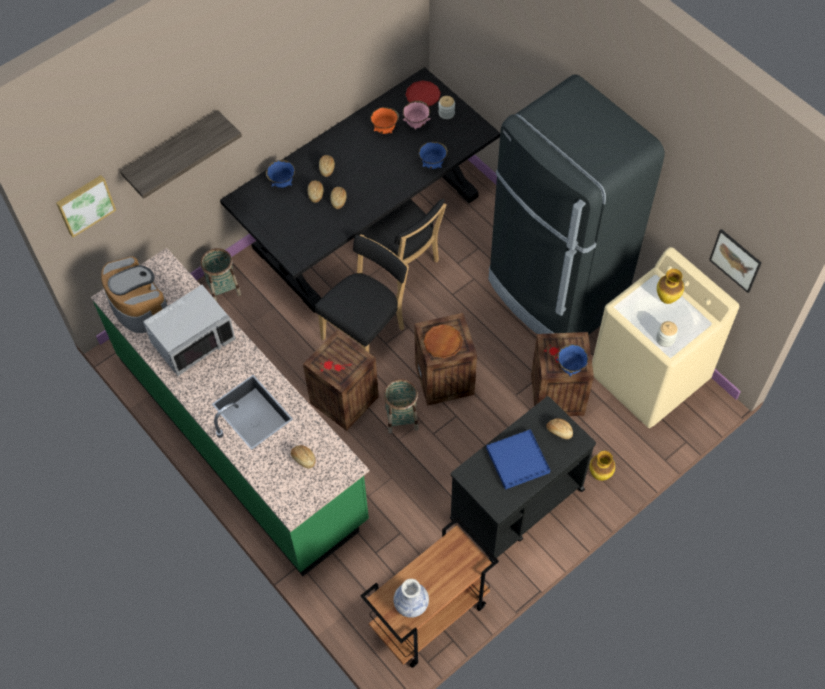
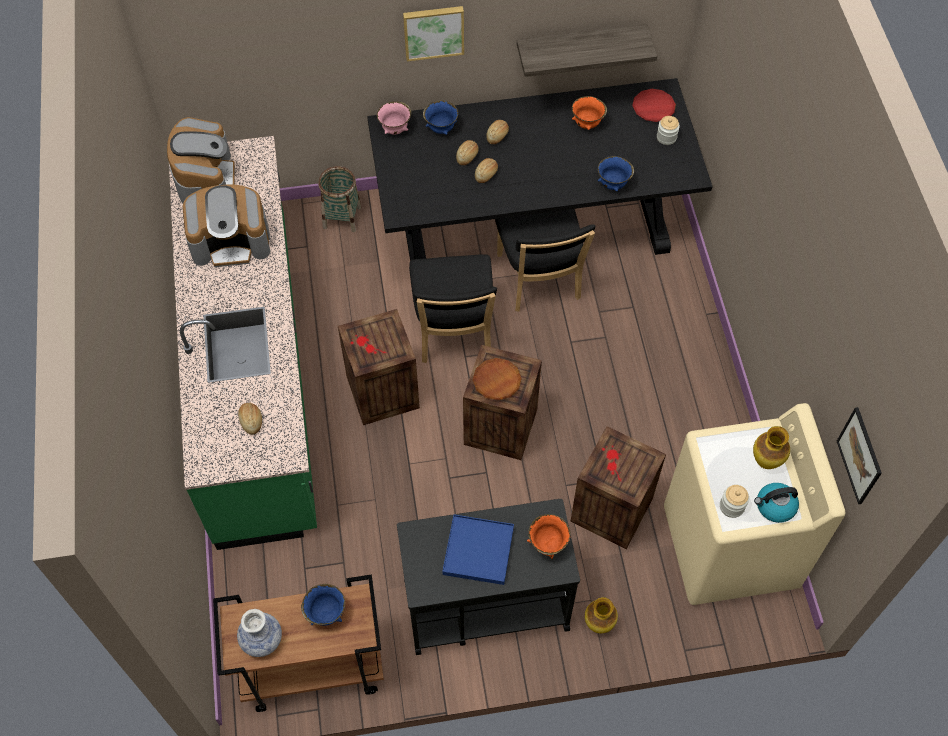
camera: 30 degrees right, 0 degrees up
picture [56,175,116,237] -> picture moved to [403,6,464,61]
shelf [120,110,242,199] -> shelf moved to [517,24,657,77]
grey microwave [143,285,236,376] -> coffee machine [183,185,270,267]
black chair [315,234,409,352] -> black chair turned 105 degrees clockwise [409,254,497,363]
basket [384,379,419,434] -> none
pink bowl [403,101,431,129] -> pink bowl moved to [377,101,412,135]
black fridge [488,75,665,335] -> none
bread [546,418,573,439] -> orange bowl [527,514,571,559]
blue bowl [556,344,589,377] -> blue bowl moved to [301,584,345,625]
none -> kettle [754,483,799,523]

